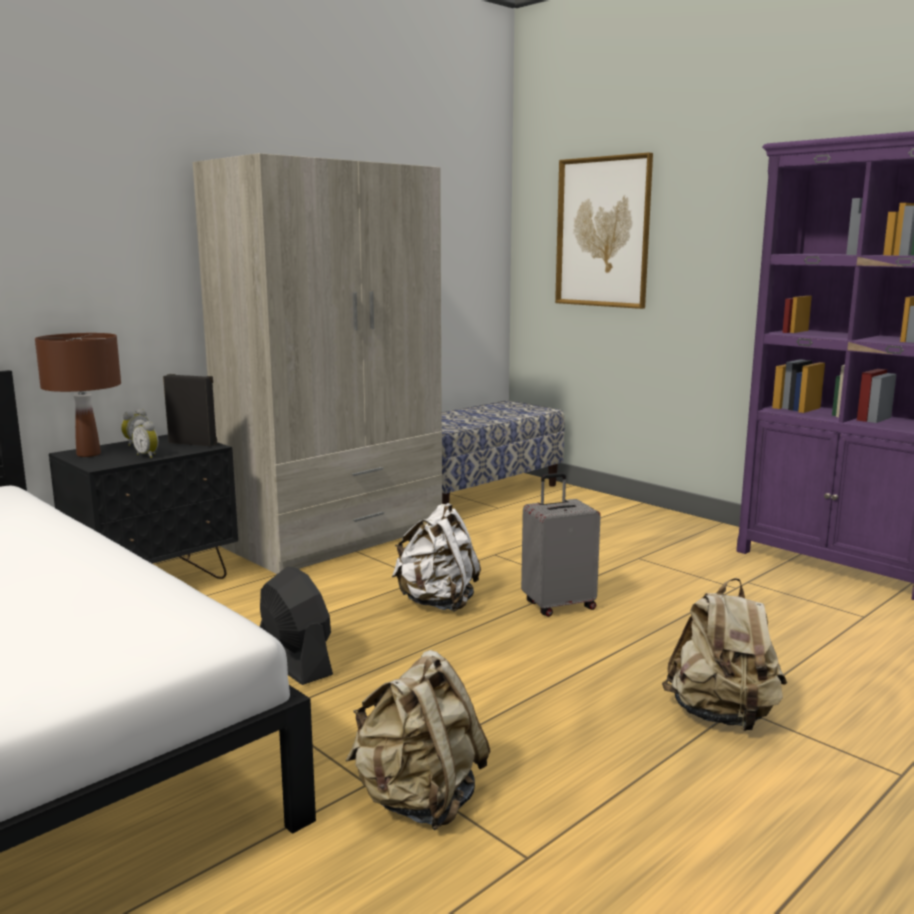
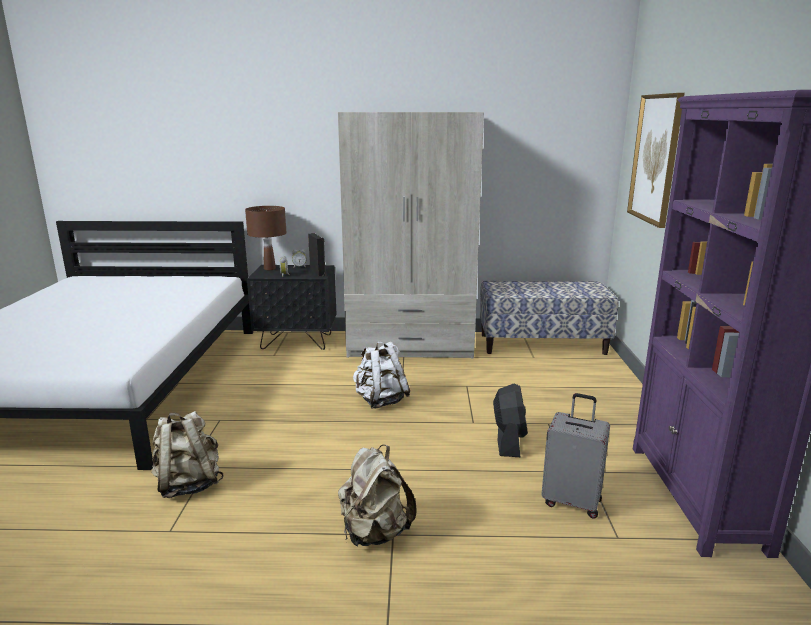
camera: 45 degrees right, 5 degrees up
black fan [260,566,333,685] -> black fan moved to [493,383,528,457]
grey suitcase [521,473,601,617] -> grey suitcase moved to [541,393,610,519]

